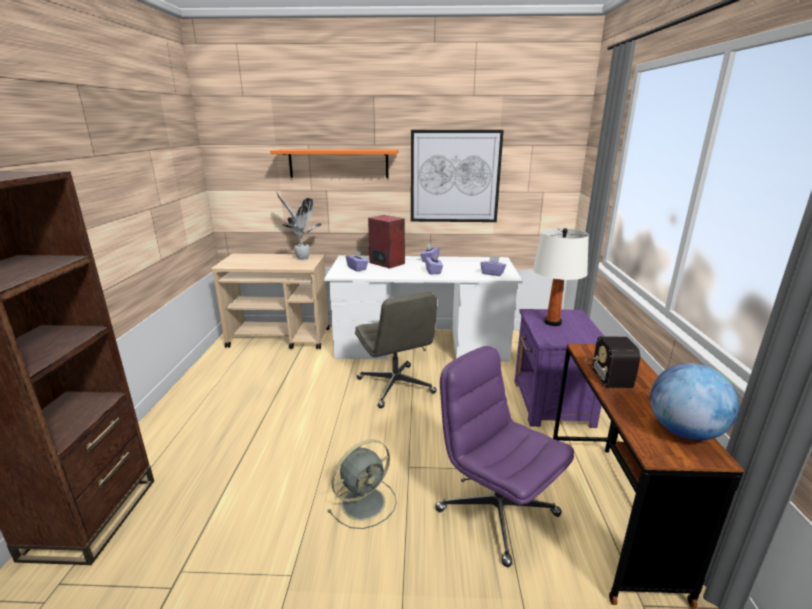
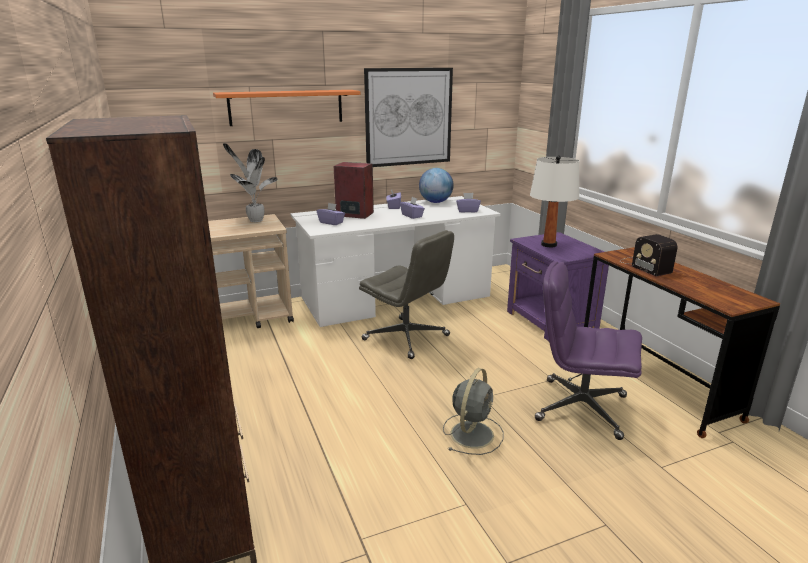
camera: 25 degrees left, 0 degrees up
globe [650,363,740,440] -> globe moved to [419,168,454,203]

